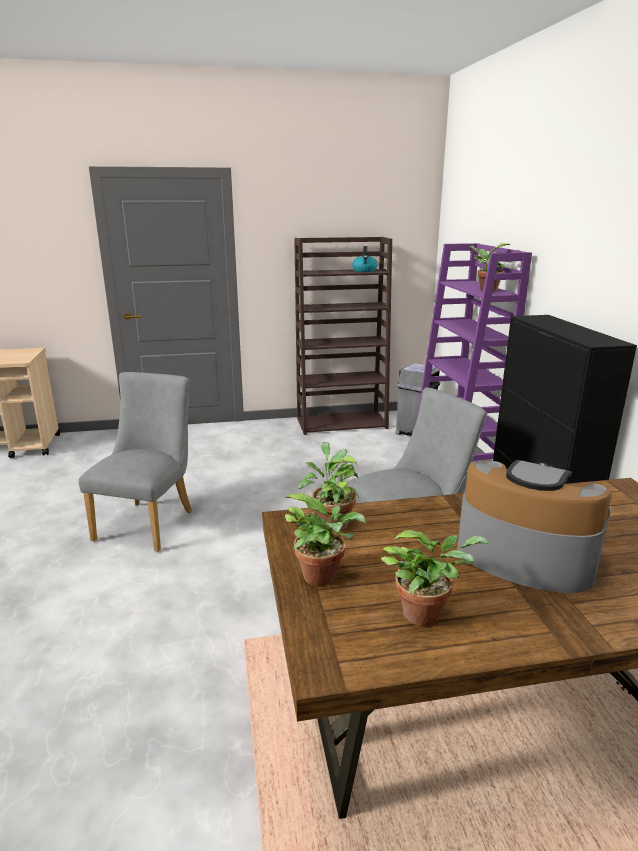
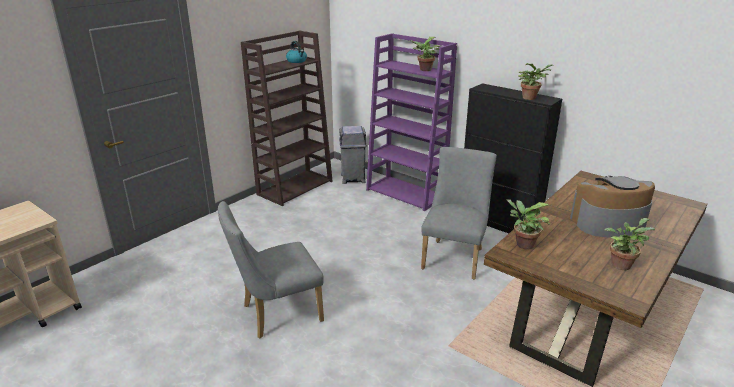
camera: 40 degrees left, 5 degrees up
grey chair [78,372,192,552] -> grey chair turned 90 degrees counterclockwise [218,201,324,338]
potted plant [284,493,365,586] -> potted plant moved to [518,63,554,100]

